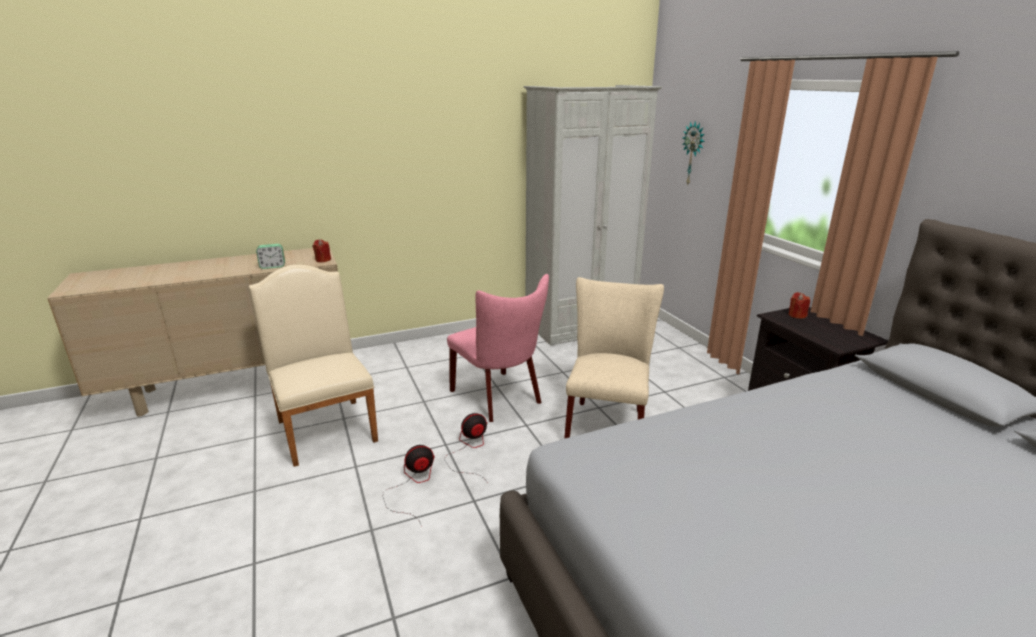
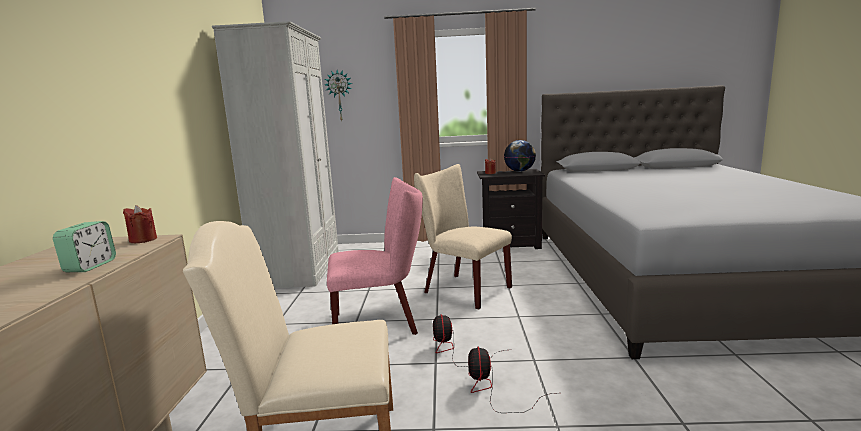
camera: 65 degrees left, 10 degrees down
none -> globe [504,140,536,172]

